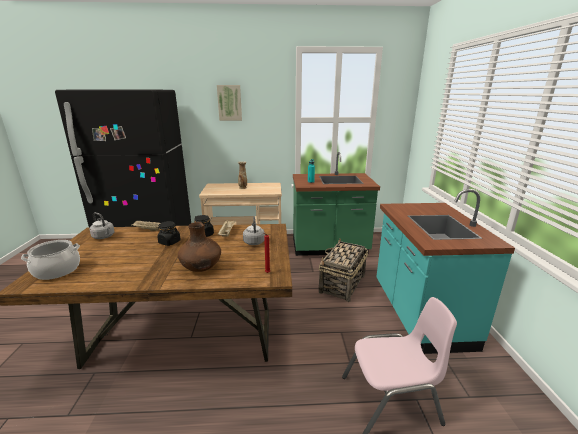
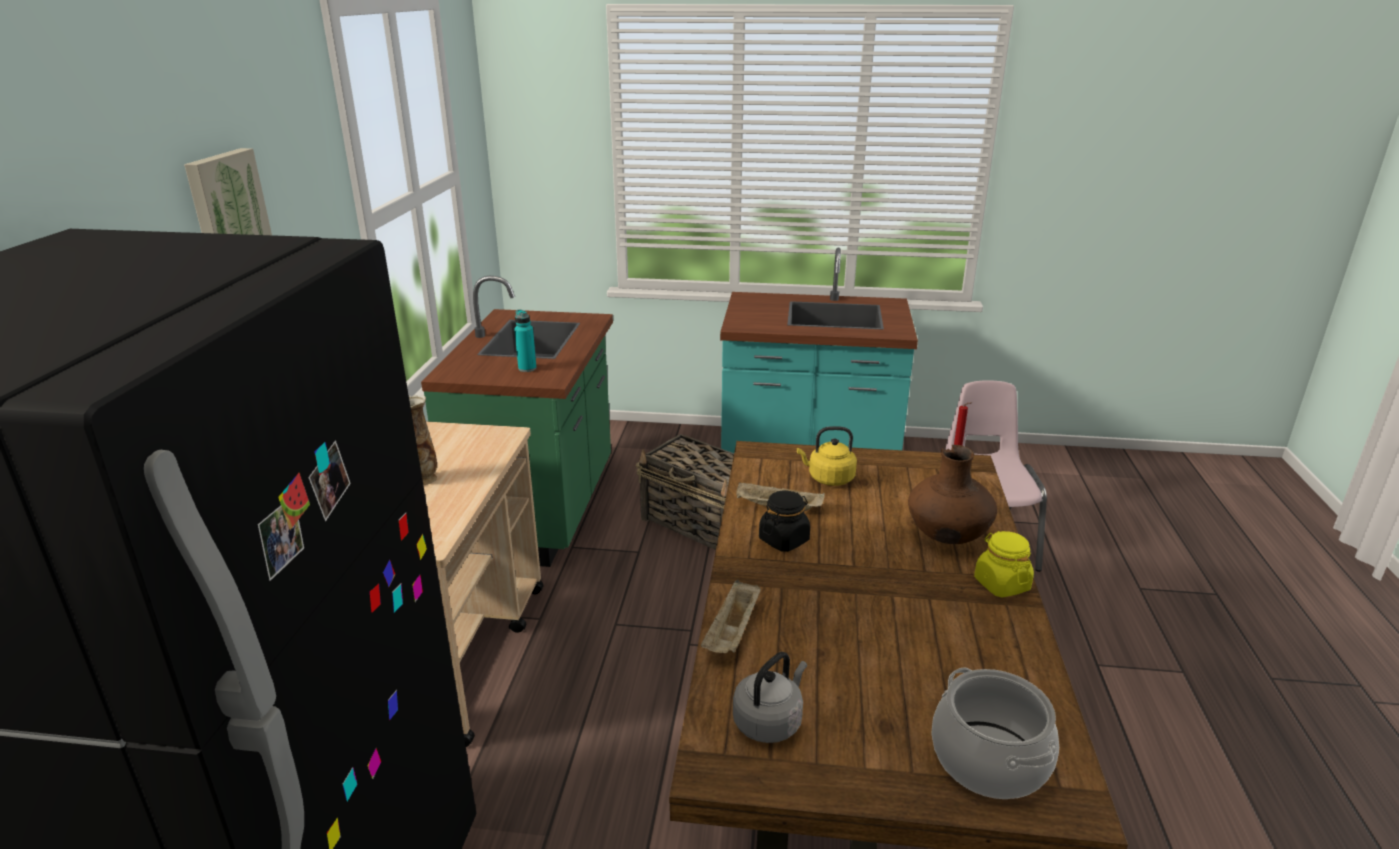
camera: 80 degrees left, 5 degrees up
black jar [157,221,181,246] -> none
grey kettle [243,216,265,245] -> yellow kettle [797,426,857,486]
none -> yellow jar [974,531,1034,598]

